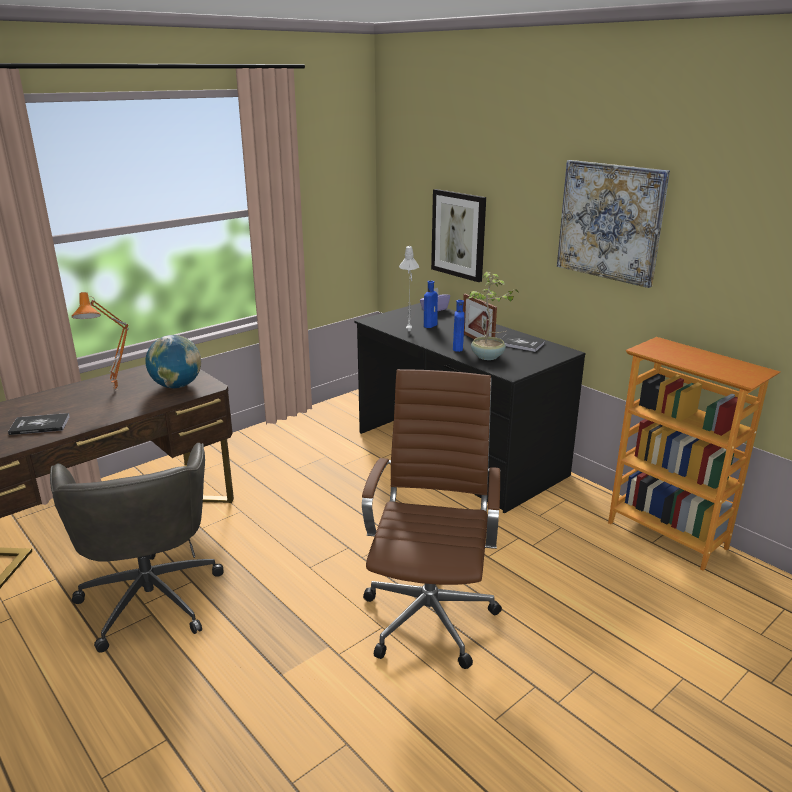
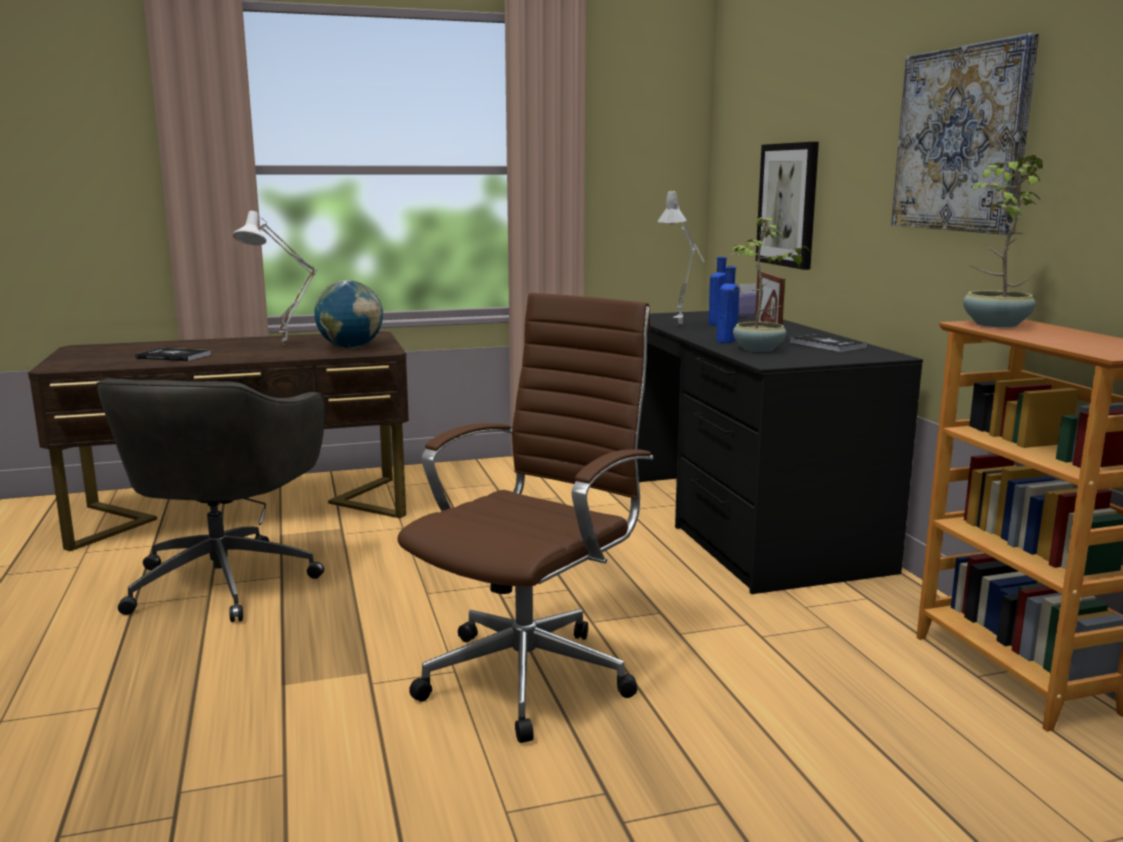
camera: 25 degrees right, 10 degrees down
orange table lamp [72,292,129,392] -> white table lamp [233,211,317,345]
none -> potted plant [963,155,1042,327]

